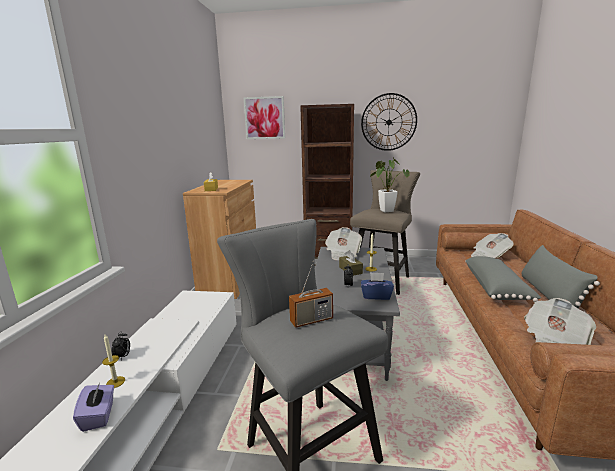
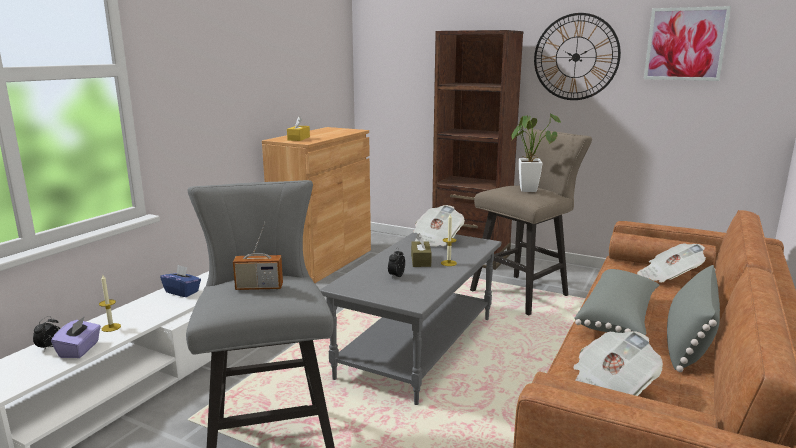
camera: 20 degrees right, 0 degrees up
alarm clock [112,331,130,361] -> alarm clock moved to [33,316,60,352]
picture [244,96,285,139] -> picture moved to [644,6,731,81]
blue tissue box [361,272,394,300] -> blue tissue box moved to [160,265,201,297]

